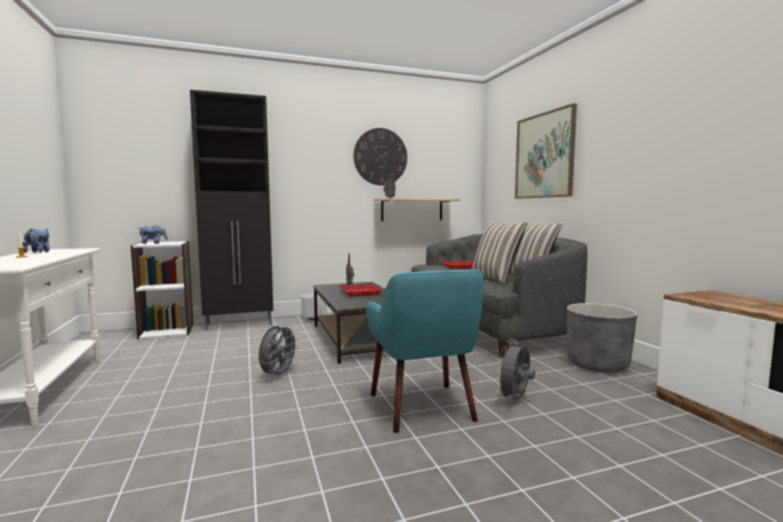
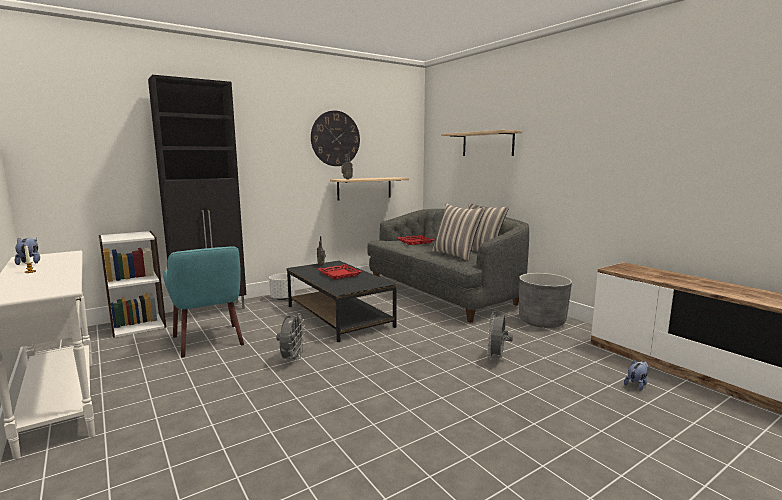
camera: 15 degrees left, 5 degrees up
plush toy [138,225,168,244] -> plush toy moved to [624,360,649,391]
turquoise armchair [366,270,483,433] -> turquoise armchair moved to [163,246,244,357]
picture [515,103,577,199] -> shelf [441,130,522,156]

